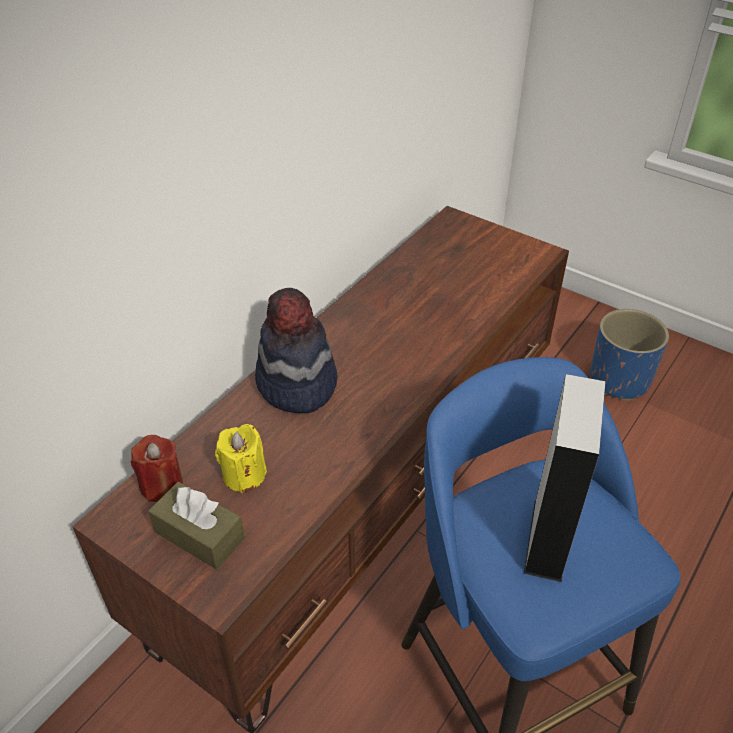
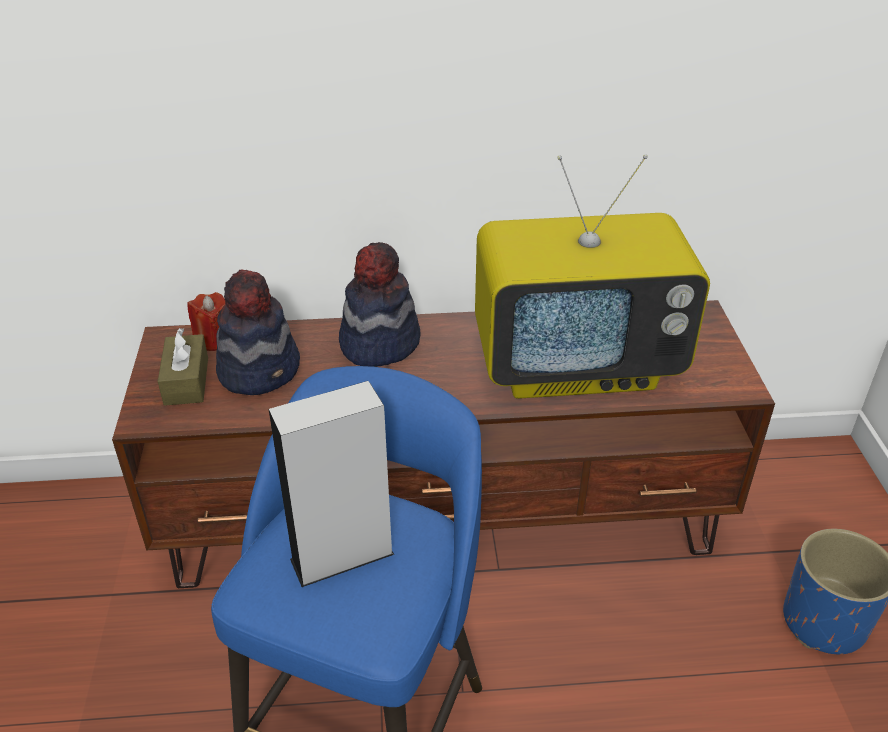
camera: 50 degrees right, 5 degrees down
yellow candle [215,424,267,493] -> hat [216,269,300,395]
none -> television [475,154,710,399]

